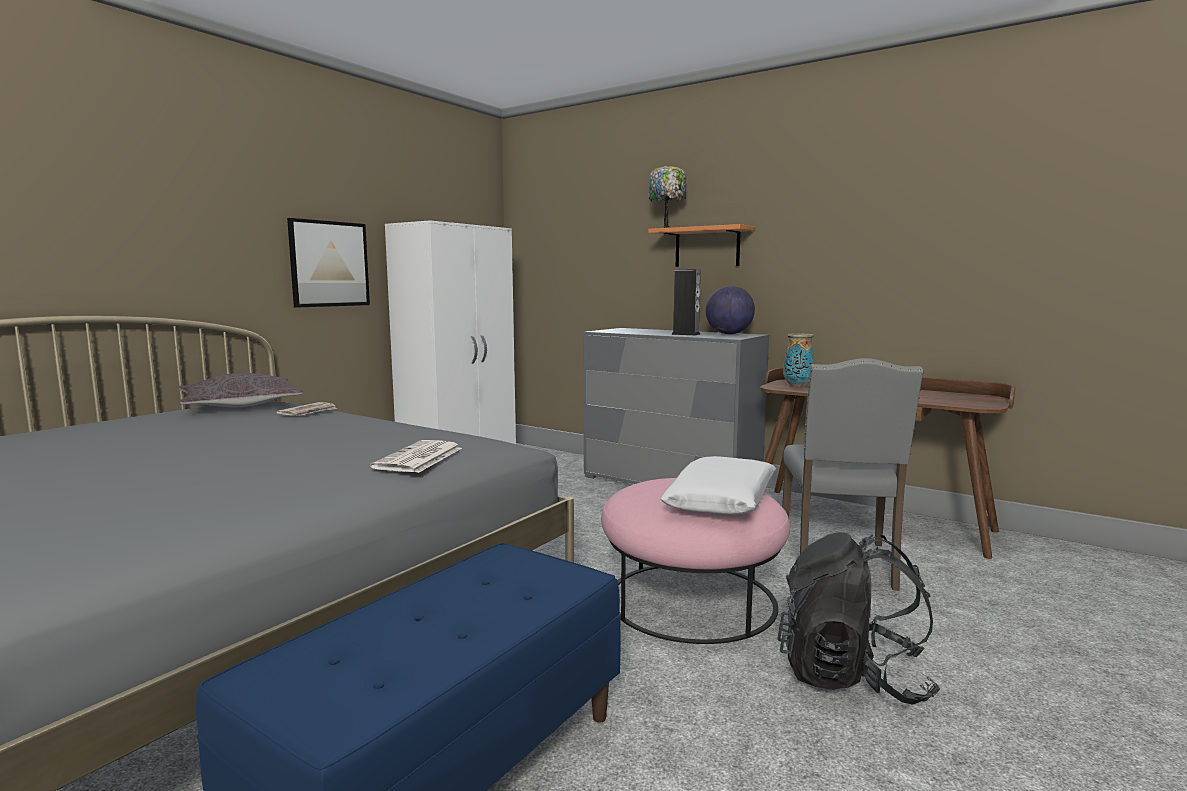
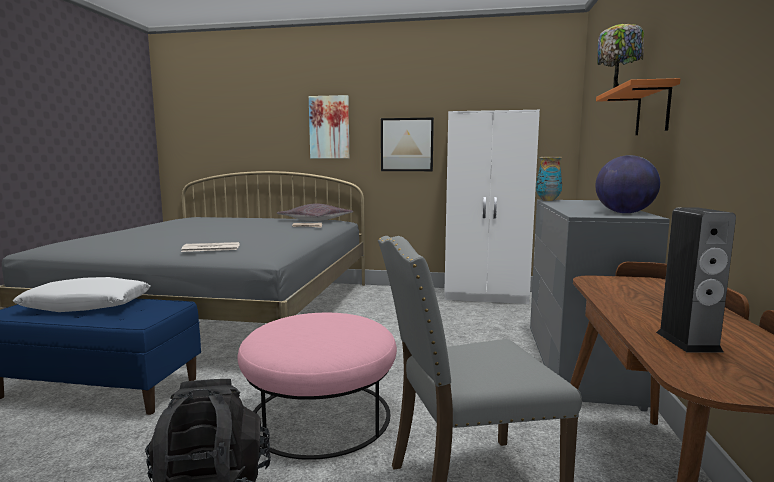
camera: 65 degrees right, 0 degrees up
white pillow [661,456,776,514] -> white pillow moved to [13,277,150,312]
speaker [671,269,700,335] -> speaker moved to [656,208,736,353]
vase [783,333,814,388] -> vase moved to [536,157,562,201]
none -> picture [309,95,349,158]

